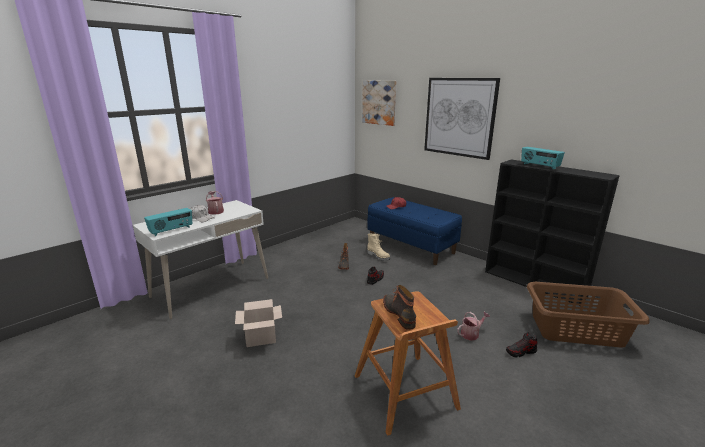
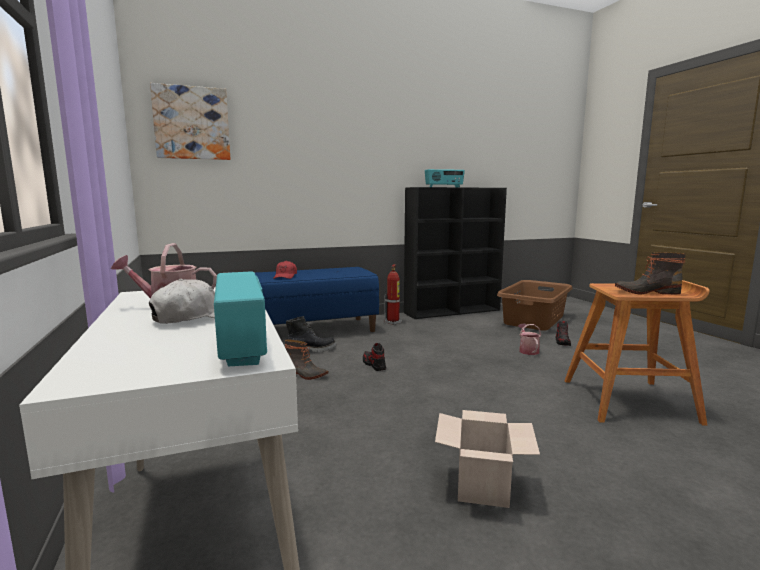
camera: 65 degrees left, 10 degrees down
beige boot [367,234,390,261] -> black boot [286,316,336,352]
picture [424,78,500,160] -> none
none -> fire extinguisher [384,264,402,325]

